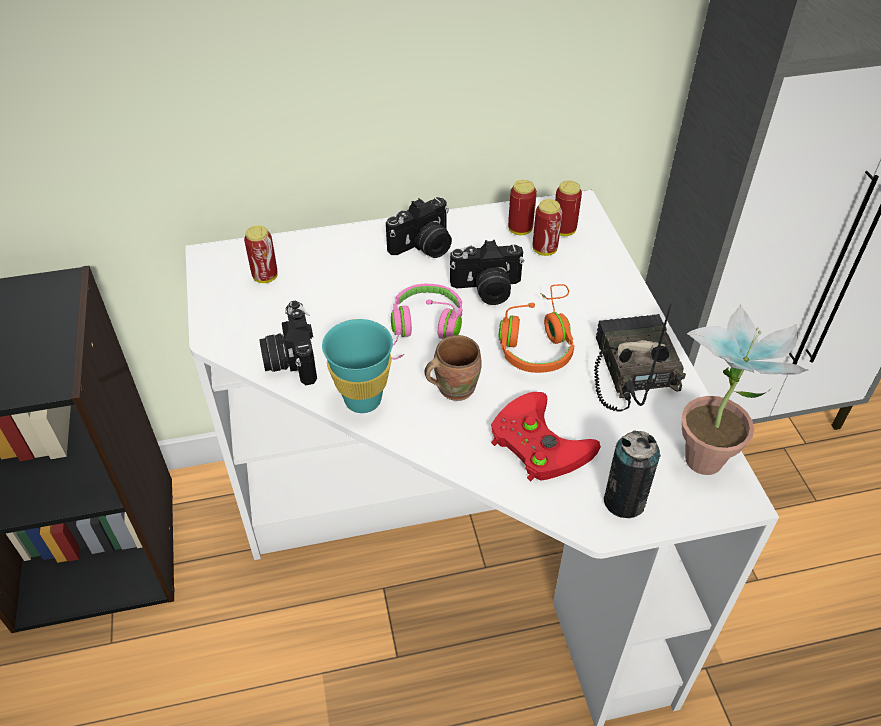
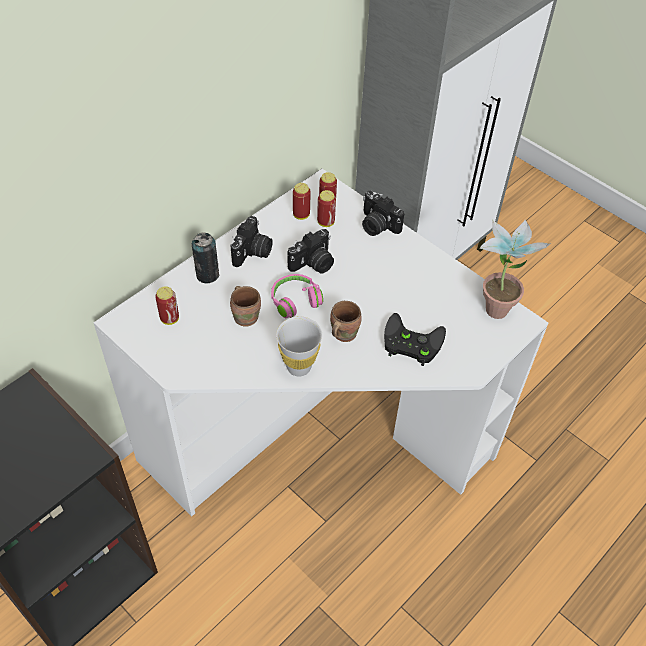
camera: 35 degrees left, 5 degrees up
camera [259,301,317,385] -> camera moved to [362,191,404,236]
turquoise cup [322,319,393,413] -> white cup [276,317,322,377]
red game controller [491,392,601,481] -> black game controller [384,313,446,366]
orange headphones [499,284,575,373] -> none
radio [594,303,686,412] -> none
can [604,430,661,518] -> can moved to [192,232,219,284]
none -> brown mug [230,286,261,327]

